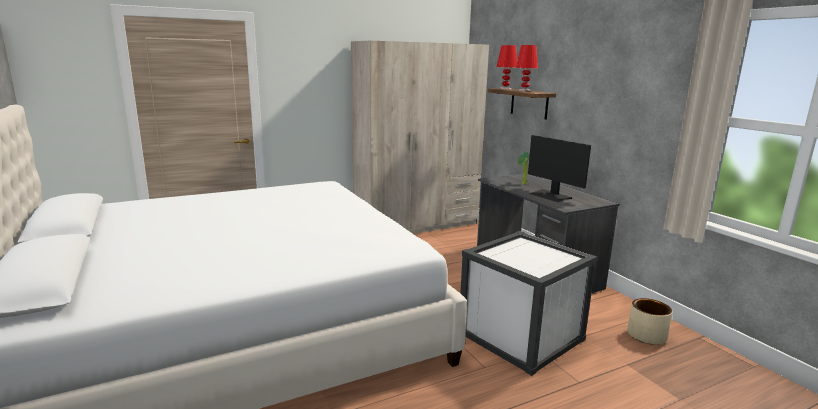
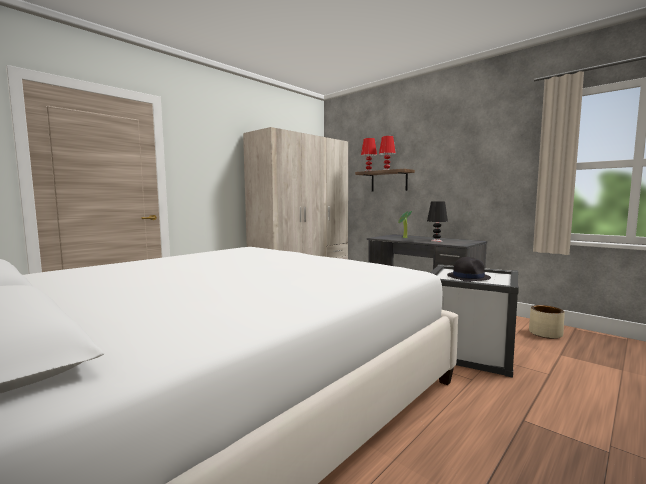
camera: 20 degrees left, 10 degrees down
monitor [528,135,591,202] -> black table lamp [427,202,448,242]
none -> black hat [447,257,491,282]

